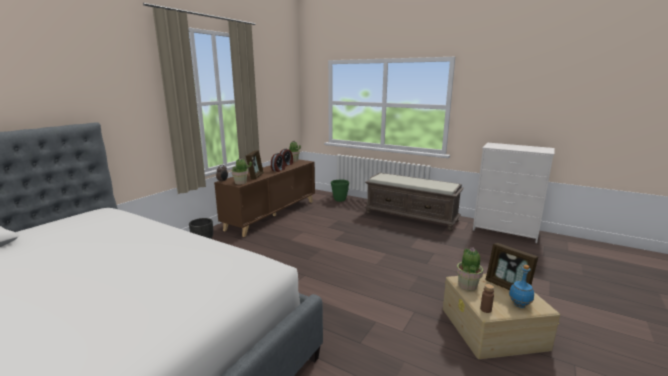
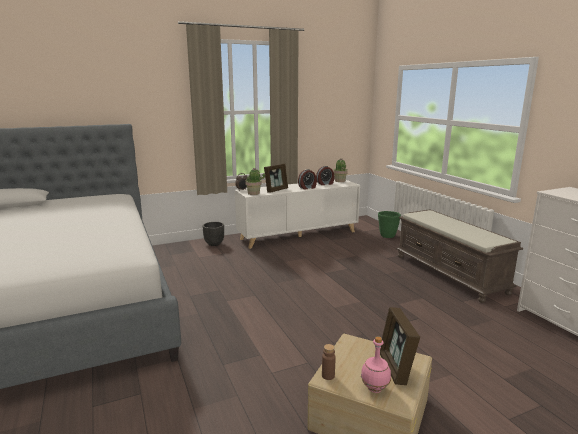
camera: 35 degrees right, 0 degrees up
brown cabinet [214,159,315,237] -> white cabinet [235,180,360,249]
potted plant [456,248,483,291] -> none
blue bottle [509,265,534,308] -> pink bottle [361,336,391,393]

